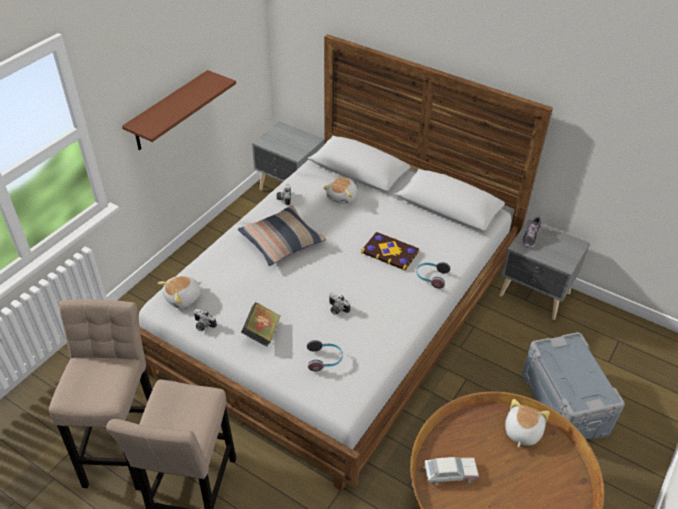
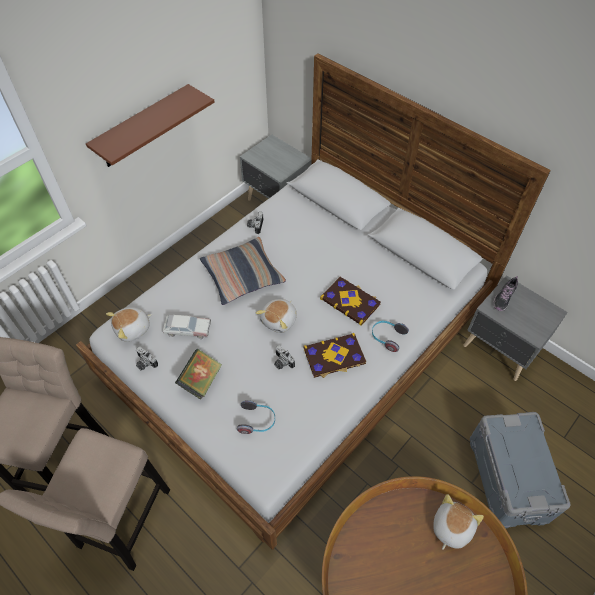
camera: 10 degrees right, 10 degrees up
plush toy [323,177,357,204] -> plush toy moved to [256,299,297,333]
toy car [423,457,479,485] -> toy car moved to [163,315,211,339]
none -> book [304,333,366,378]

